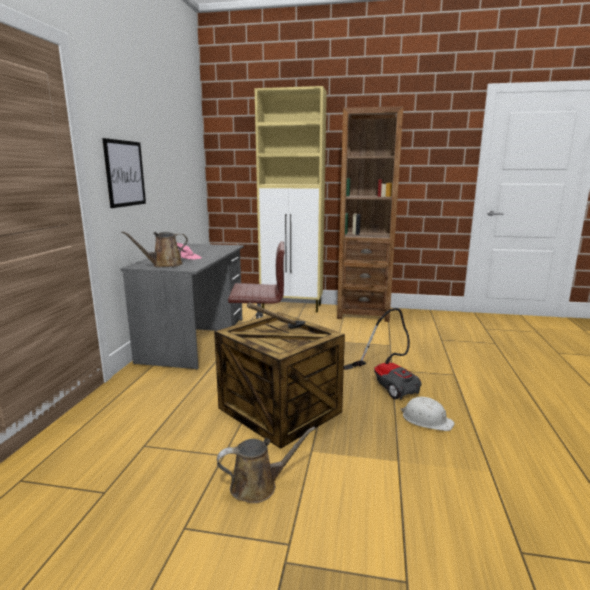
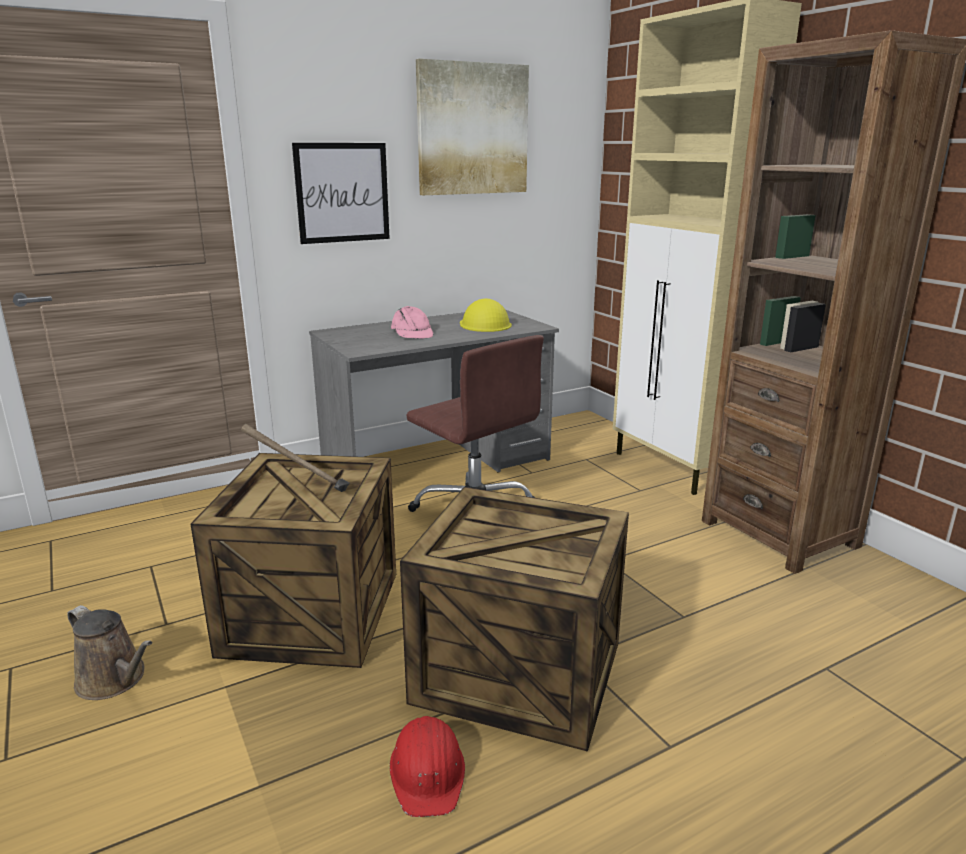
camera: 50 degrees right, 5 degrees up
brown watering can [121,231,188,268] -> none
vacuum cleaner [344,308,422,400] -> crate [400,487,629,752]
white hard hat [400,397,455,431] -> red hard hat [390,716,465,817]
none -> picture [416,59,529,195]
none -> yellow hard hat [460,298,512,332]

